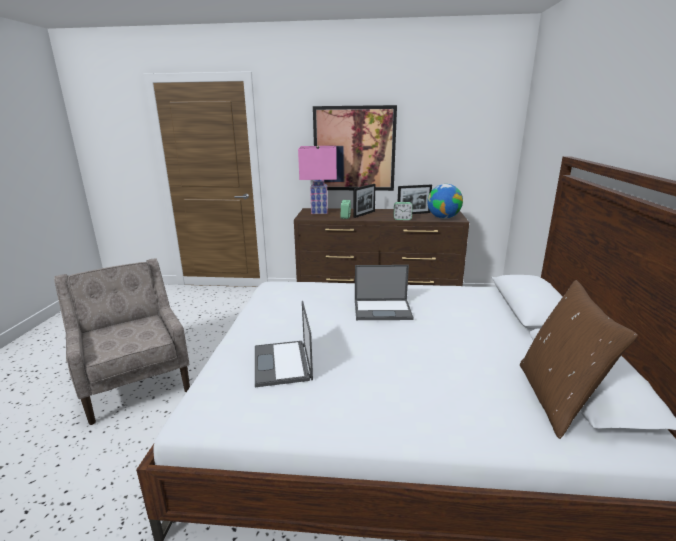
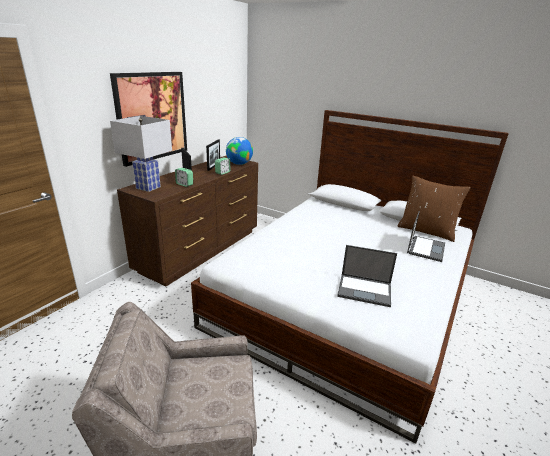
camera: 65 degrees left, 5 degrees up
pink table lamp [298,145,337,214] -> white table lamp [110,116,172,192]
laptop [355,265,414,320] -> laptop moved to [407,211,445,262]

